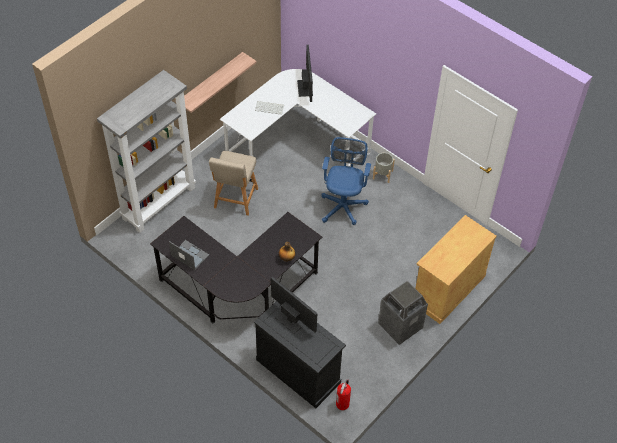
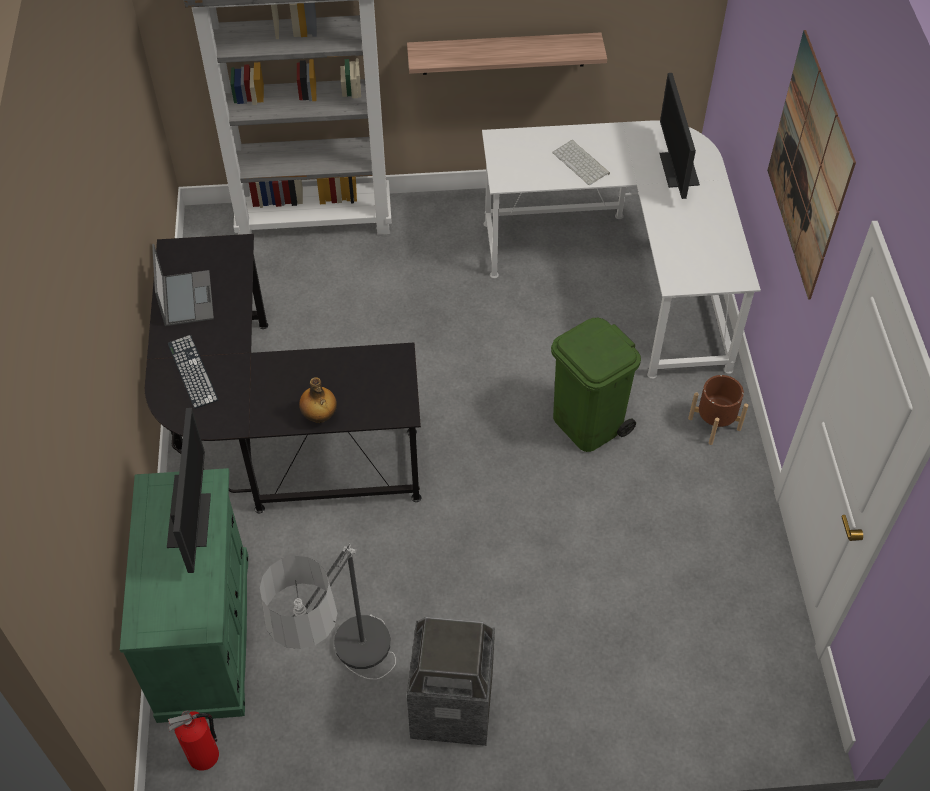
camera: 45 degrees right, 0 degrees up
beige chair [209,151,258,216] -> none
black cabinet [254,301,346,408] -> green cabinet [120,468,248,723]
monitor [297,45,313,102] -> monitor turned 135 degrees clockwise [659,73,700,199]
blue office chair [321,137,371,225] -> green trash can [551,318,641,452]
grey planter [373,152,395,183] -> brown planter [688,375,748,445]
beige cabinet [415,215,497,324] -> none
none -> keyboard [168,335,219,409]
none -> floor lamp [260,543,396,680]
none -> picture [767,30,856,300]

